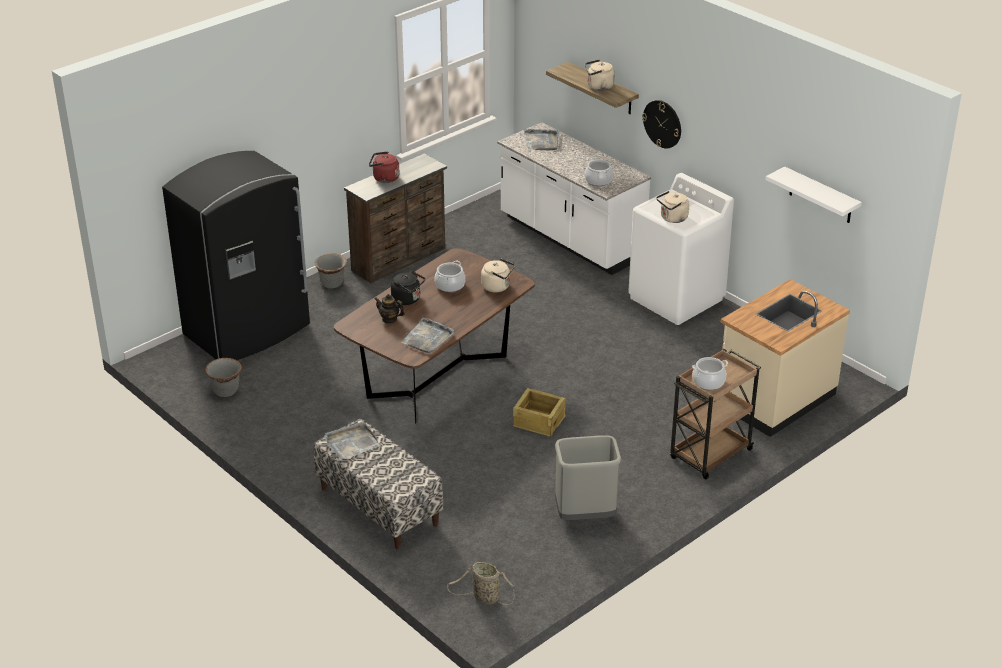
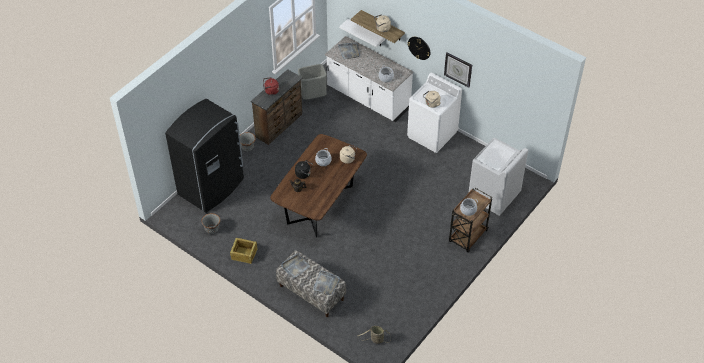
camera: 10 degrees left, 15 degrees up
grey tray [401,318,454,353] -> grey tray moved to [313,270,340,295]
crate [513,388,566,437] -> crate moved to [230,238,258,264]
grey trash can [555,435,621,520] -> grey trash can moved to [298,64,327,102]
beige counter [720,279,850,437] -> white washing machine [468,138,528,216]
white shelf [765,166,862,223] -> white shelf moved to [339,19,385,47]
none -> wall clock [444,52,472,88]

